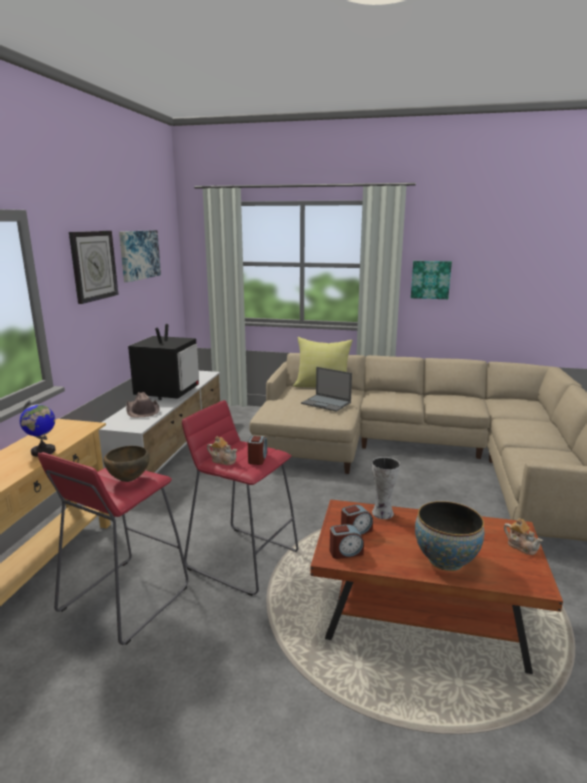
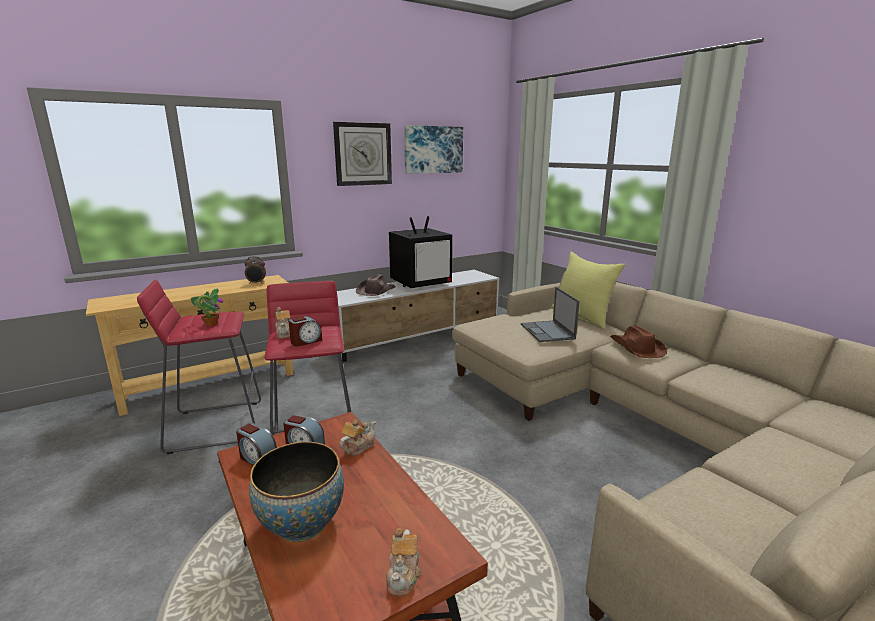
camera: 45 degrees right, 0 degrees up
globe [20,400,56,457] -> none
brown bowl [103,446,150,482] -> potted plant [191,288,223,326]
vase [372,457,400,519] -> teapot [339,420,376,456]
picture [411,261,452,299] -> none
none -> alarm clock [245,256,266,284]
none -> brown hat [610,326,667,358]

